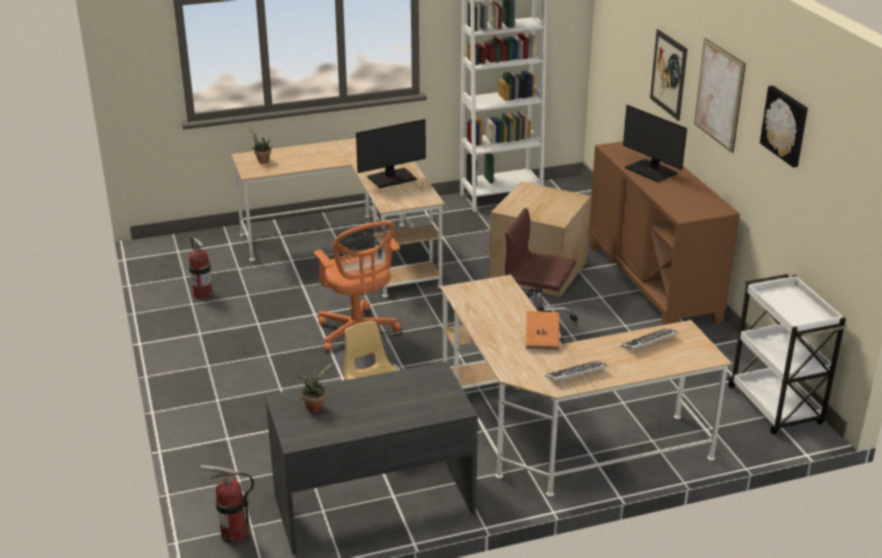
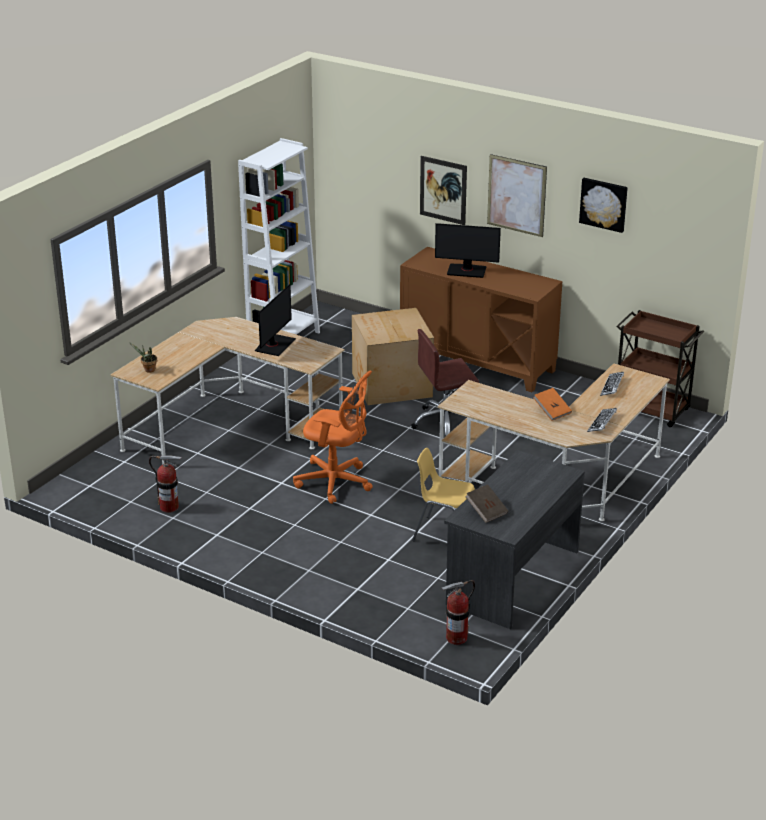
camera: 40 degrees left, 0 degrees up
potted plant [296,362,335,412] -> brown book [465,484,508,523]
white cart [728,274,847,435] -> brown cart [616,310,704,427]

